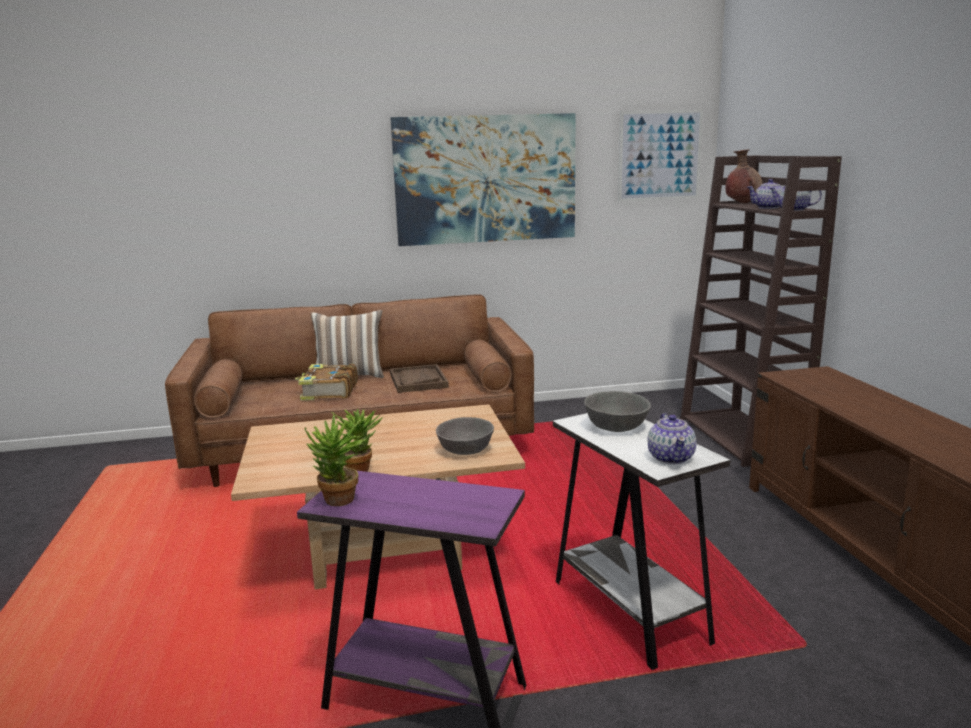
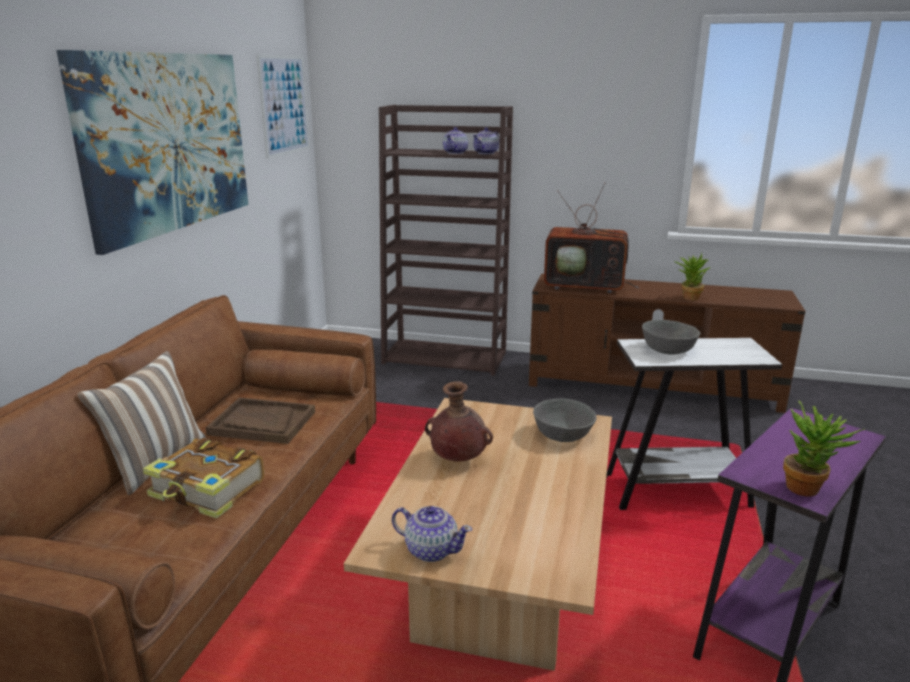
camera: 65 degrees left, 5 degrees up
potted plant [331,409,383,472] -> potted plant moved to [674,253,710,300]
teapot [648,413,696,464] -> teapot moved to [392,506,472,562]
brown vase [725,149,762,203] -> brown vase moved to [425,381,493,461]
none -> television [544,183,639,293]

